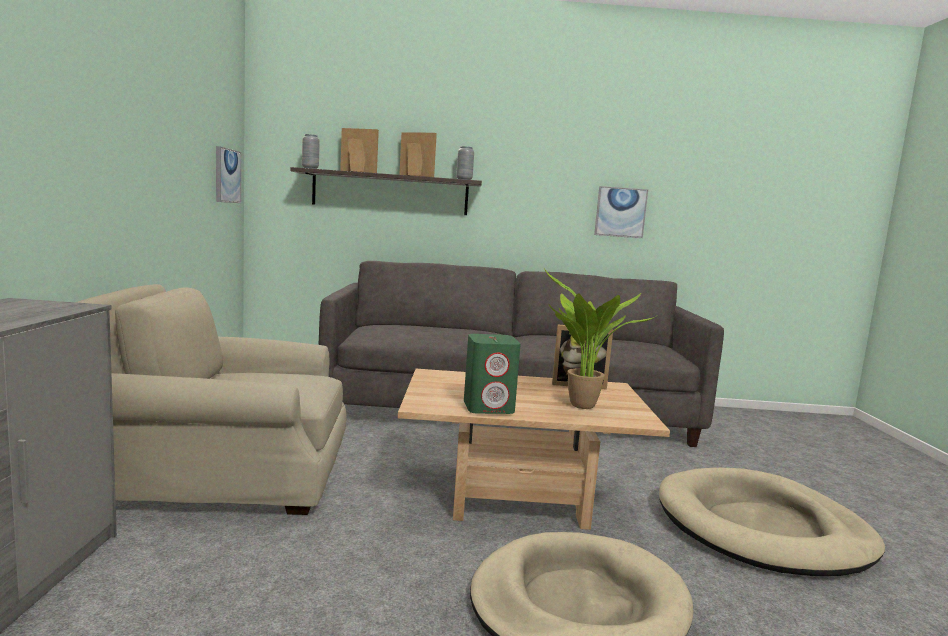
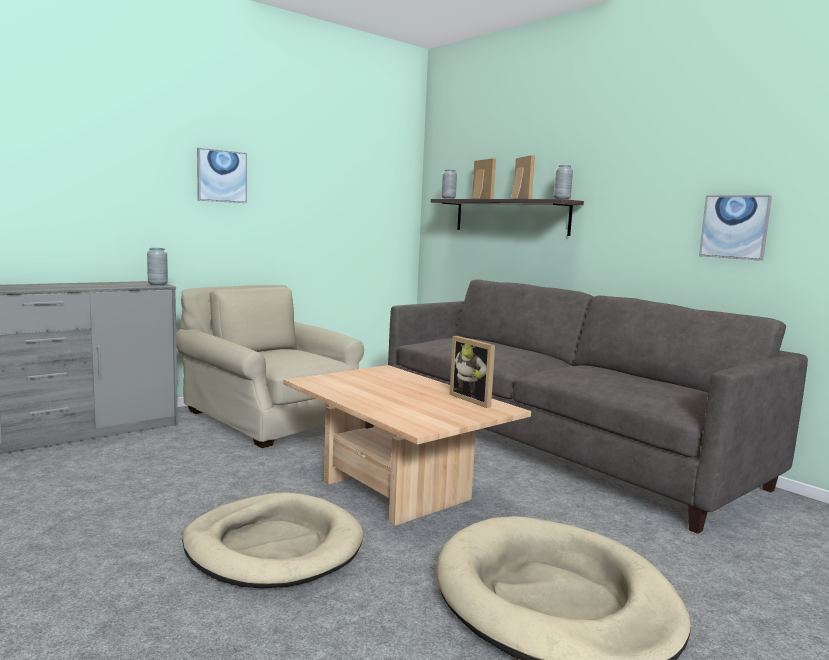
camera: 50 degrees right, 0 degrees up
picture [216,146,241,203] -> picture moved to [197,148,247,203]
green speaker [464,334,521,414] -> none
potted plant [544,268,655,409] -> none
none -> grey vase [147,248,168,286]

